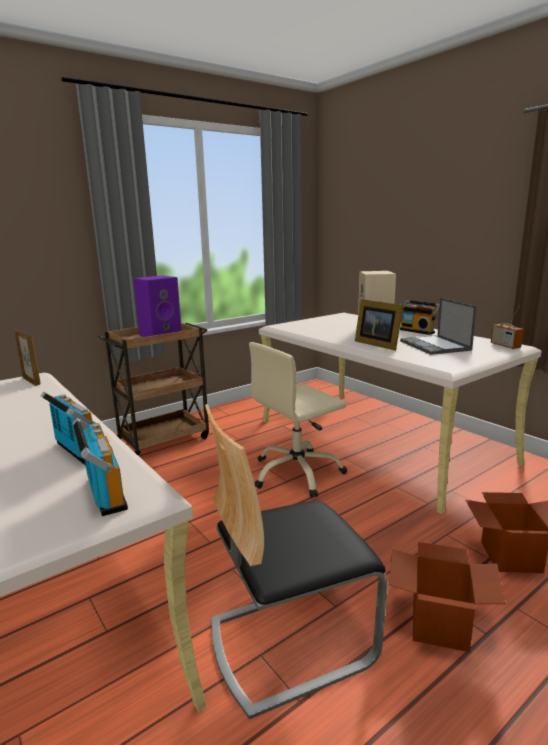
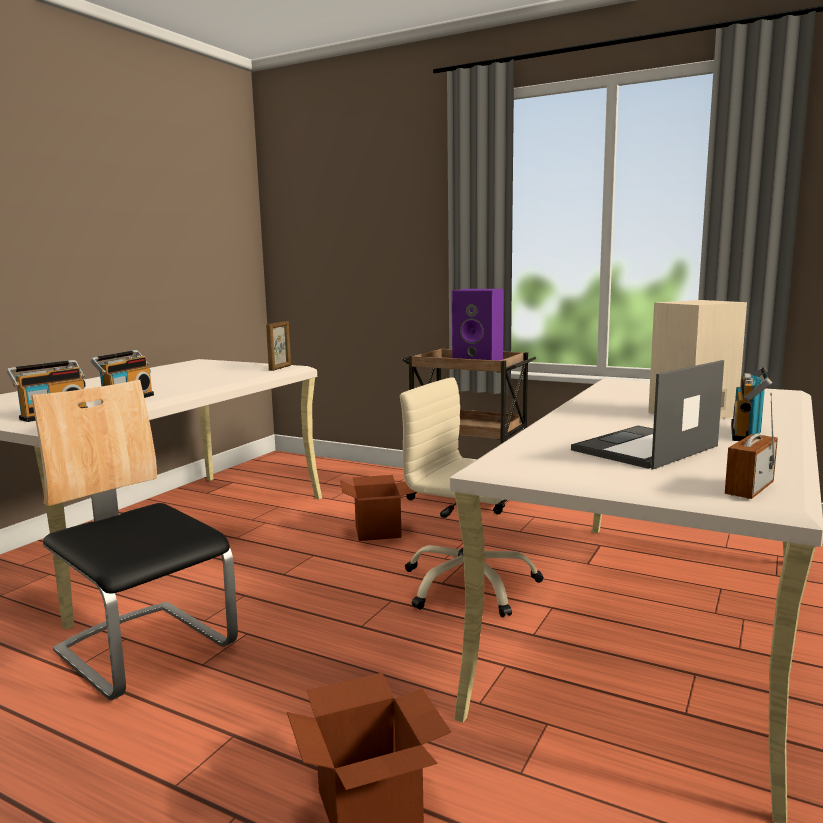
camera: 65 degrees right, 5 degrees down
picture frame [355,299,403,350] -> none
cardboard box [389,542,506,652] -> cardboard box moved to [340,475,416,541]

